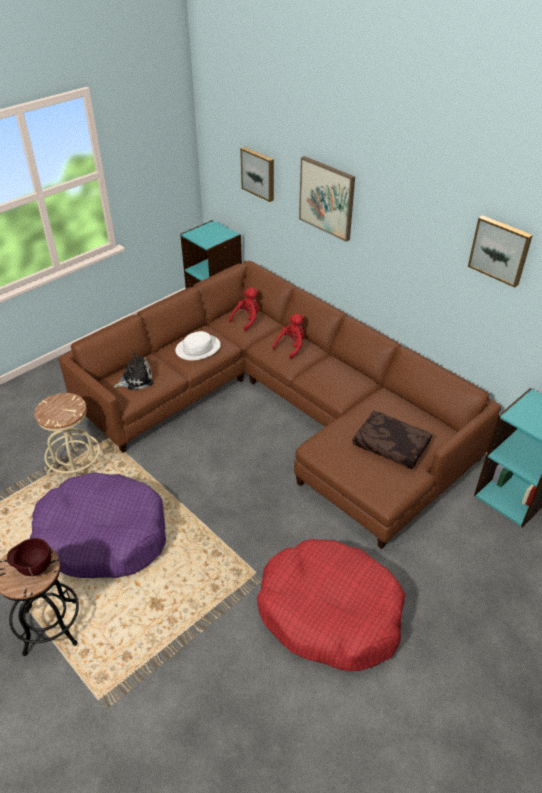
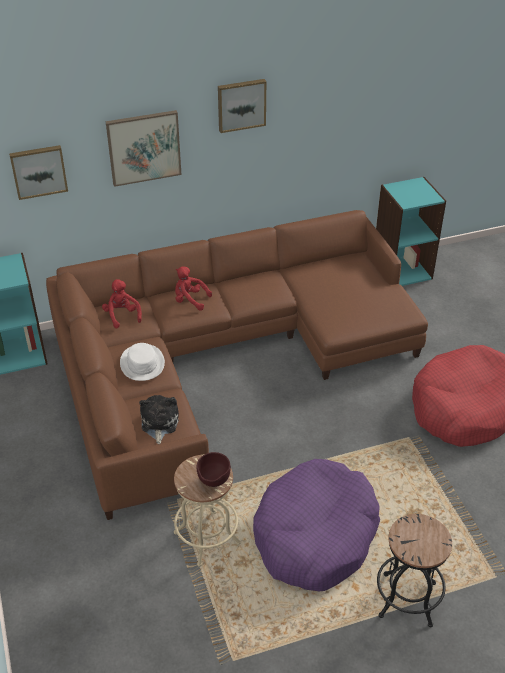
camera: 65 degrees left, 0 degrees up
brown bowl [7,538,51,576] -> brown bowl moved to [196,452,231,487]
red plush toy [273,313,305,359] -> red plush toy turned 45 degrees counterclockwise [175,266,212,310]
brown pillow [352,411,432,469] -> none
picture [468,215,533,288] -> picture moved to [218,79,266,133]

